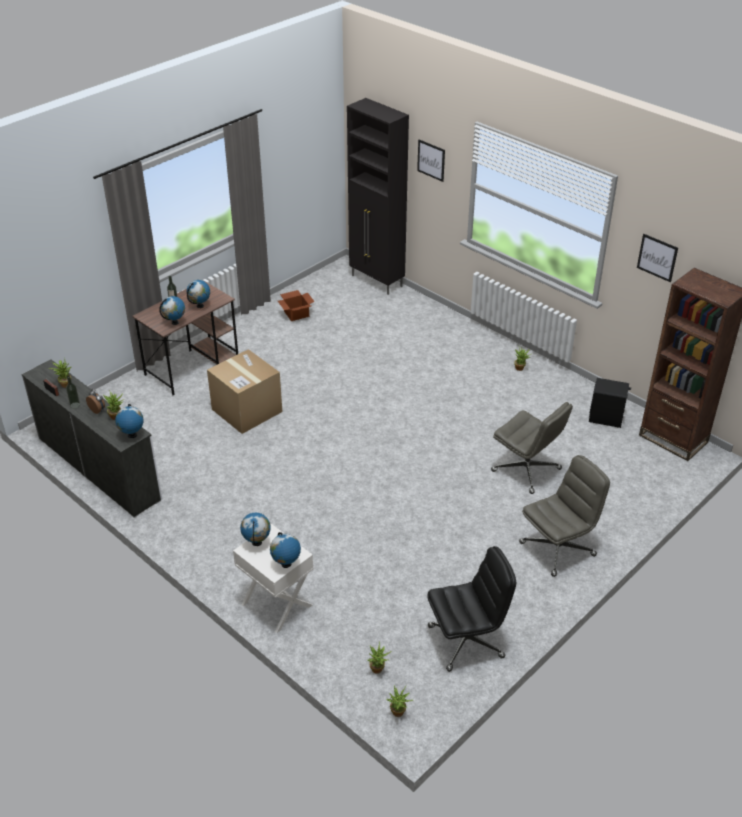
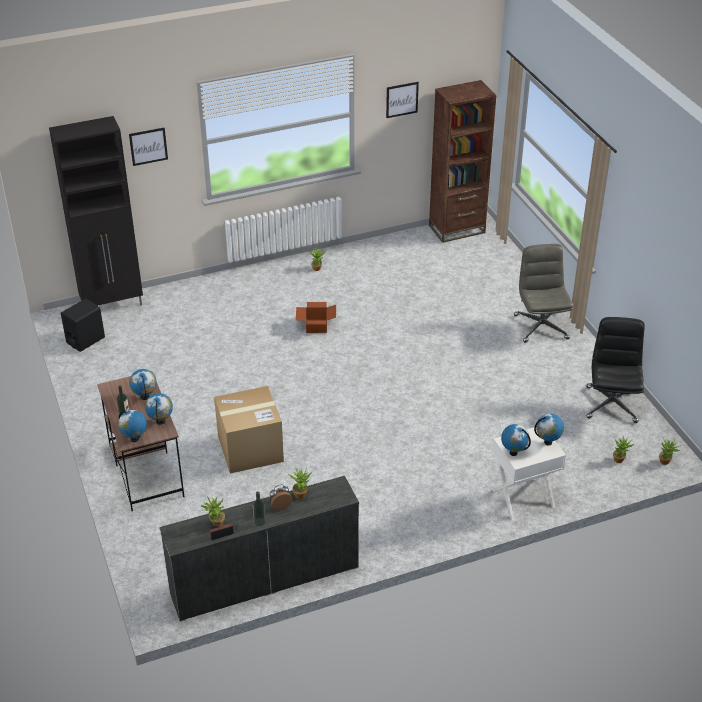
camera: 65 degrees left, 0 degrees up
globe [115,404,144,438] -> globe moved to [118,410,147,442]
cardboard box [278,290,315,321] -> cardboard box moved to [296,302,336,333]
grey office chair [491,402,573,494] -> none
black speaker [589,378,631,428] -> black speaker moved to [61,298,105,352]

